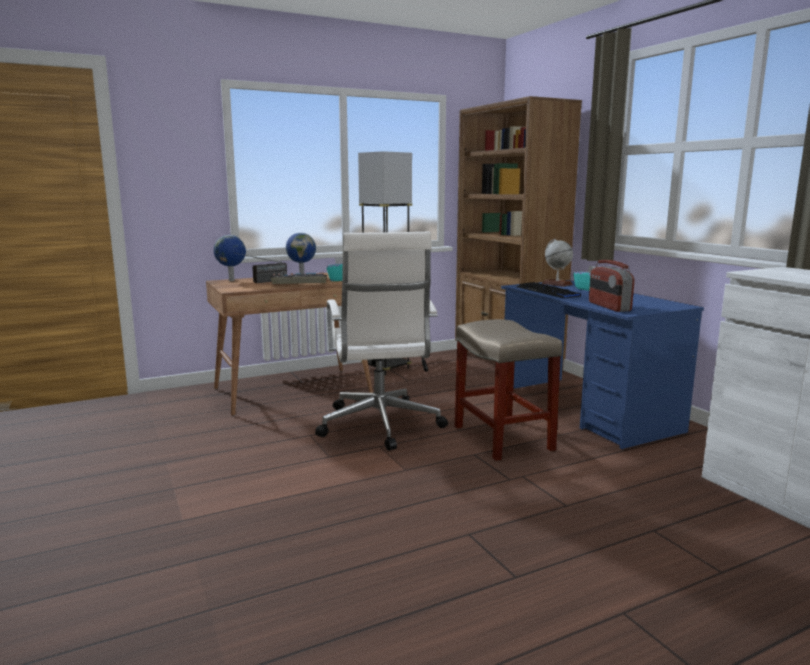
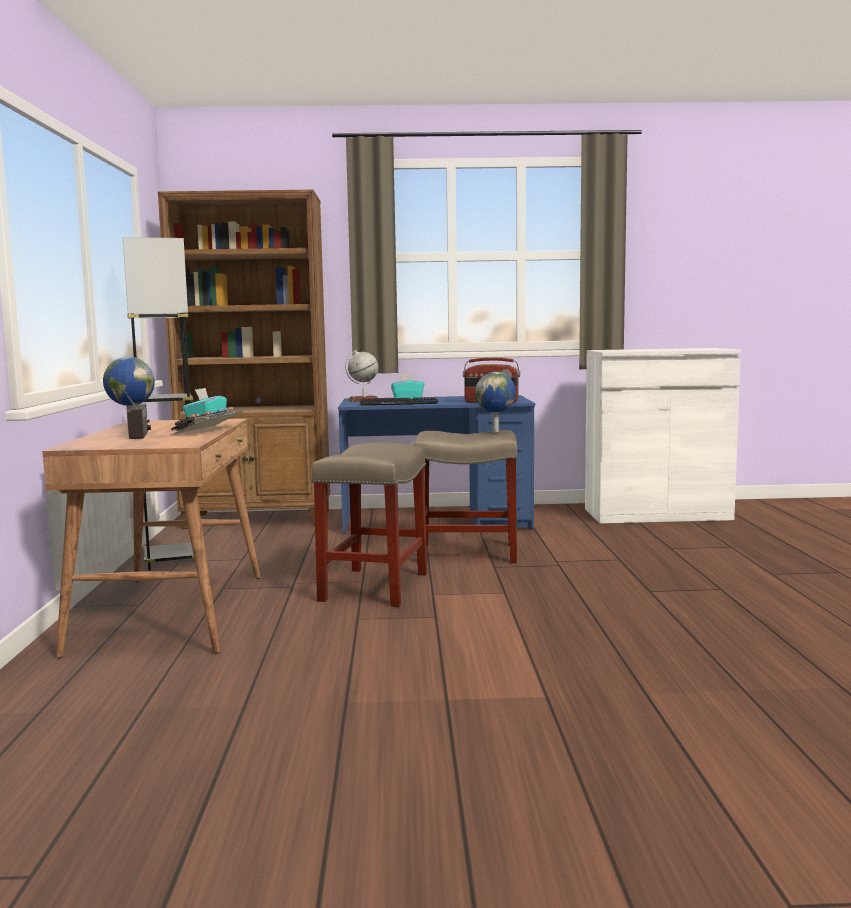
camera: 65 degrees left, 5 degrees down
globe [213,235,246,281] -> globe moved to [475,372,516,433]
white office chair [315,232,448,451] -> beige stool [312,442,427,607]

